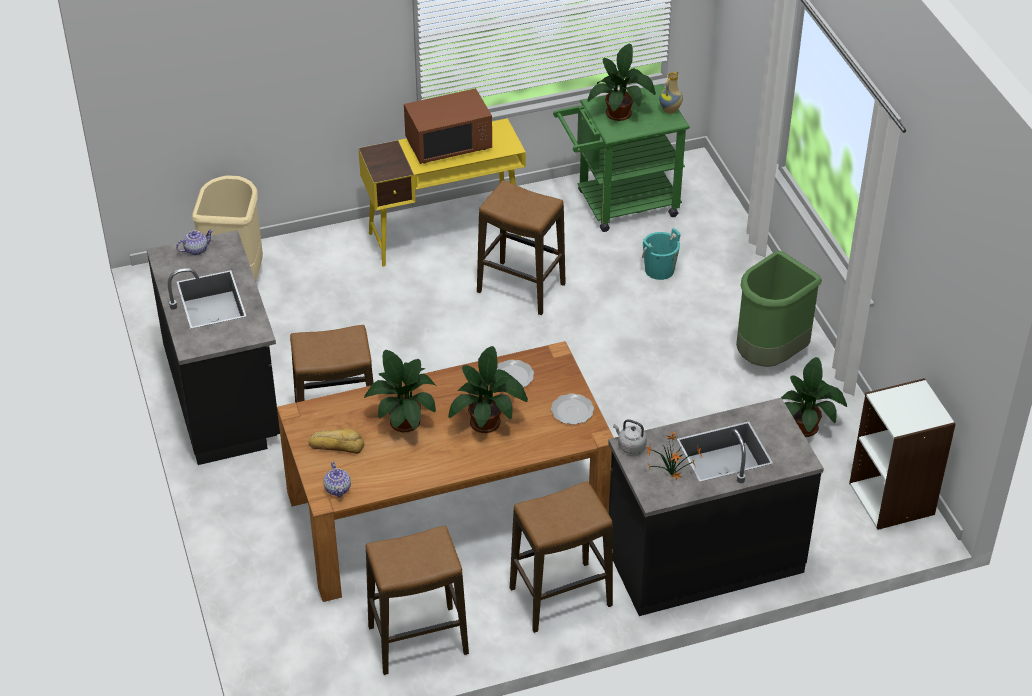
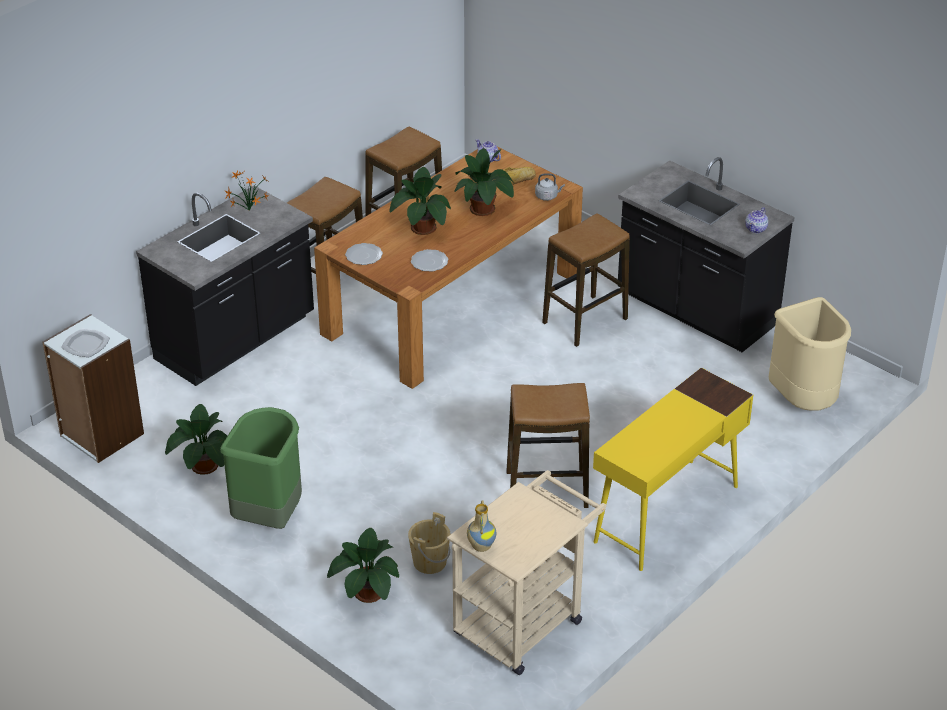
camera: 150 degrees right, 5 degrees down
brown microwave [404,88,492,164] -> none
green cart [553,84,690,232] -> beige cart [447,470,606,675]
potted plant [587,44,656,121] -> potted plant moved to [327,528,399,603]
grey kettle [613,419,647,454] -> grey kettle moved to [535,173,565,201]
turquoise bucket [642,228,681,280] -> beige bucket [408,512,451,574]
none -> plate [61,328,110,357]

